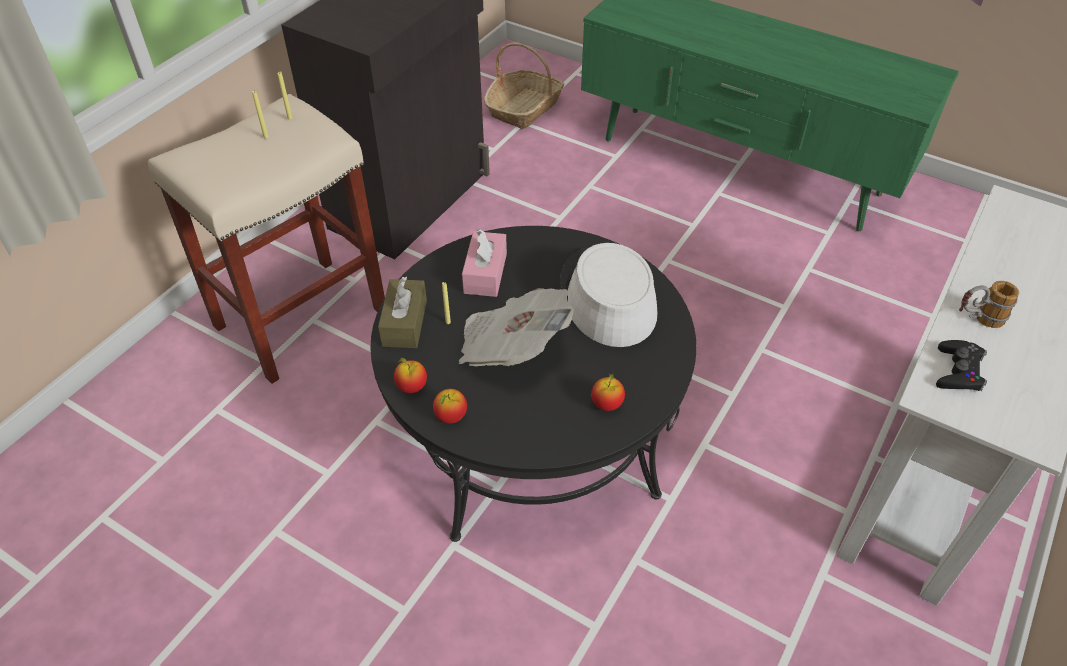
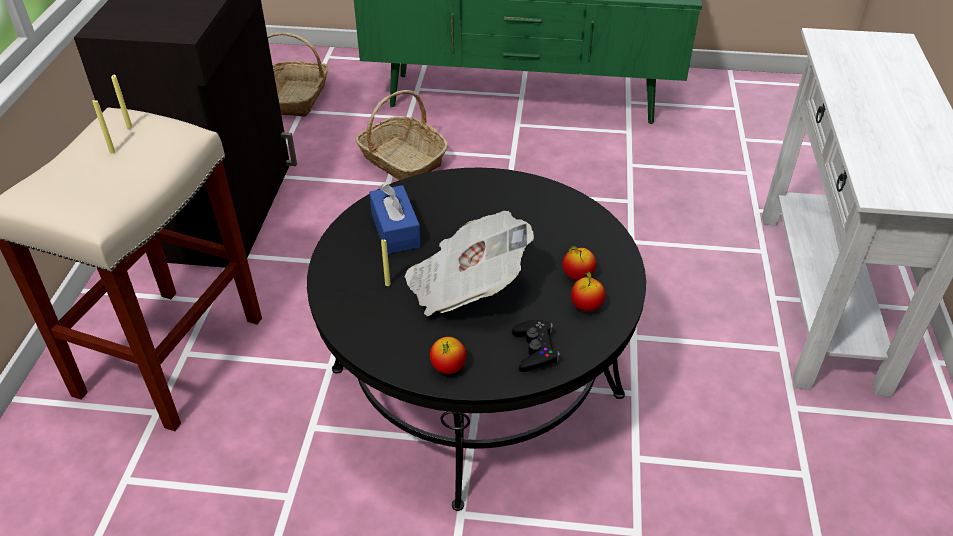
camera: 25 degrees left, 5 degrees down
brown tissue box [378,277,427,348] -> none
apple [394,358,427,393] -> apple moved to [563,246,596,281]
pink tissue box [462,229,507,297] -> blue tissue box [369,184,421,254]
white hat [560,243,658,347] -> none
black game controller [936,340,987,391] -> black game controller moved to [512,320,560,372]
mug [959,281,1019,328] -> none
none -> basket [355,90,449,180]

